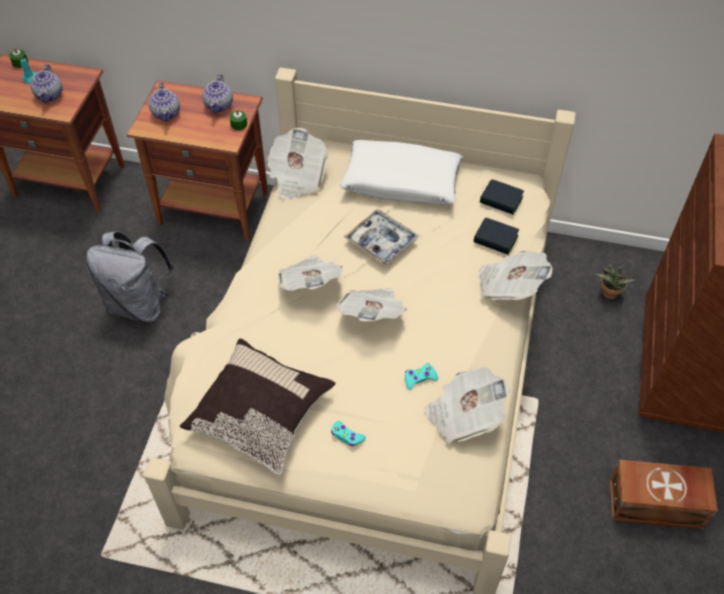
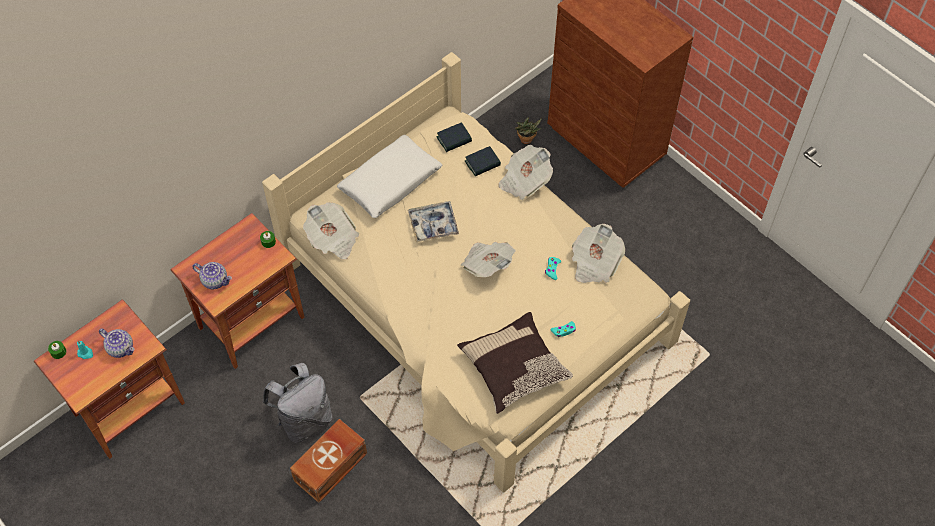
camera: 55 degrees left, 5 degrees up
teapot [202,74,233,114] -> none
newspaper [278,255,343,291] -> none
brown storage box [610,460,718,529] -> brown storage box moved to [290,419,367,503]

